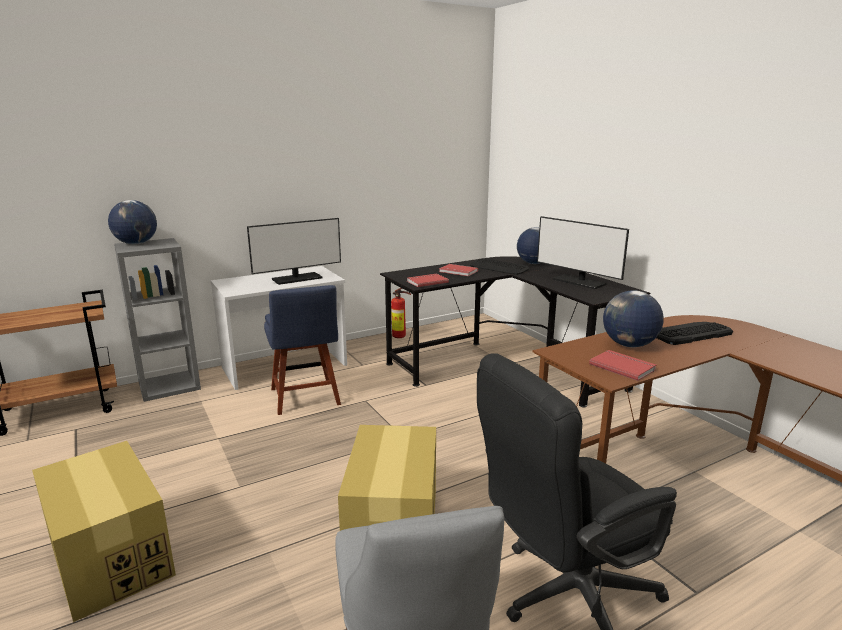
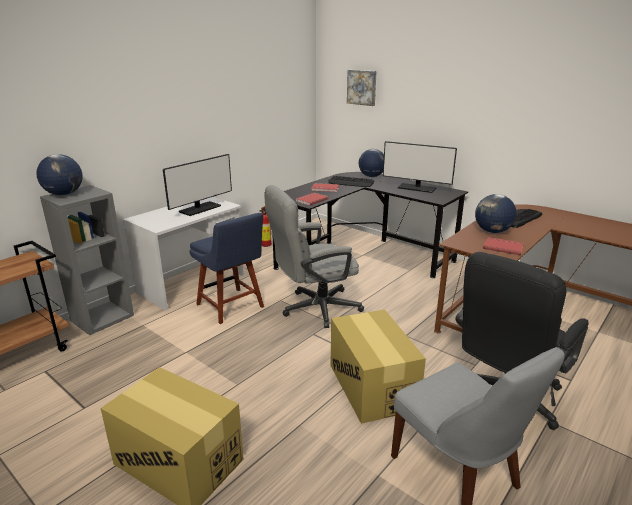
camera: 20 degrees left, 5 degrees up
none -> grey office chair [264,185,364,328]
none -> picture [347,70,377,106]

